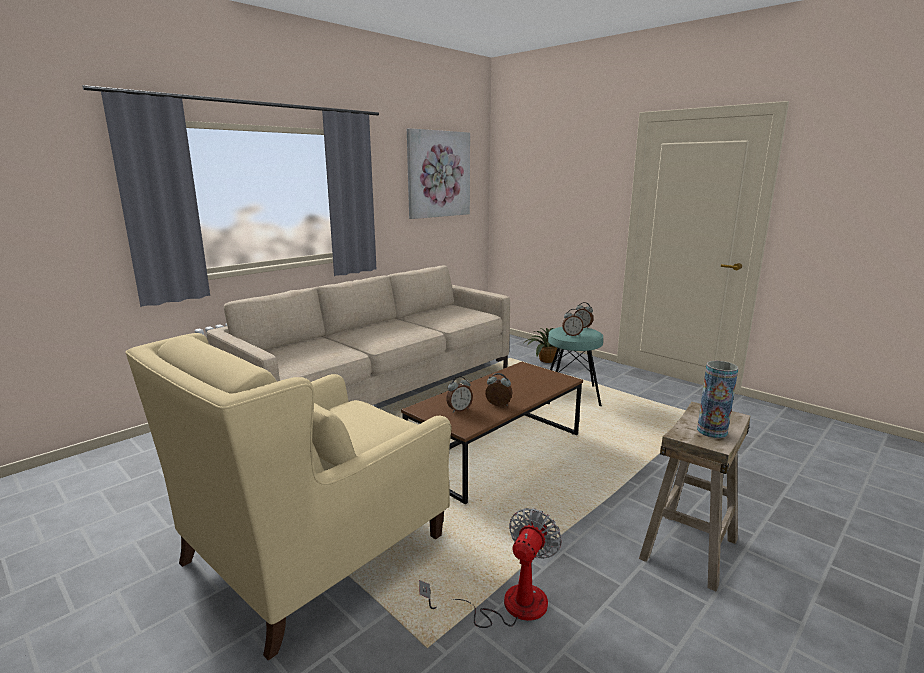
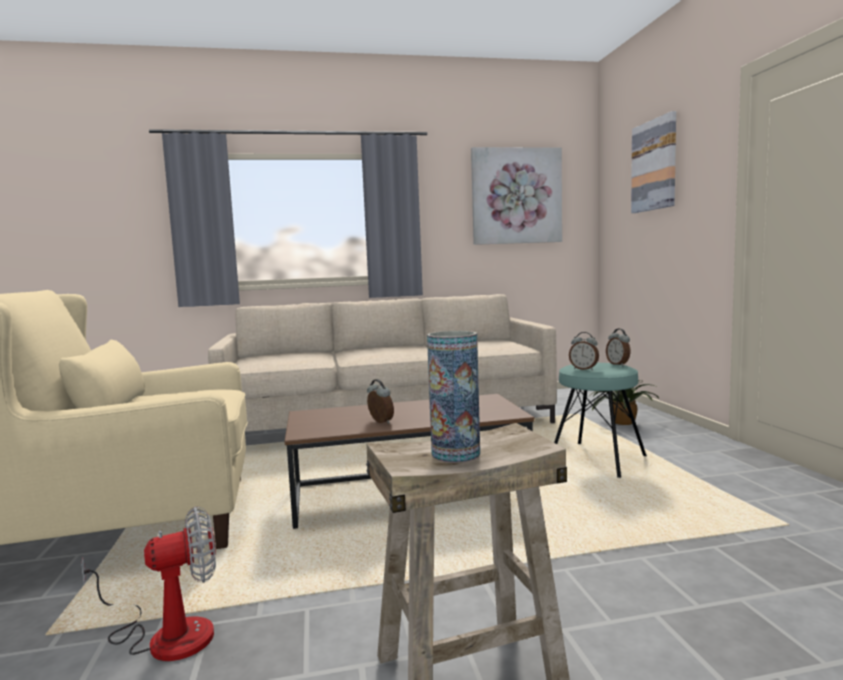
camera: 35 degrees right, 10 degrees down
alarm clock [446,376,473,413] -> none
none -> picture [631,111,676,213]

